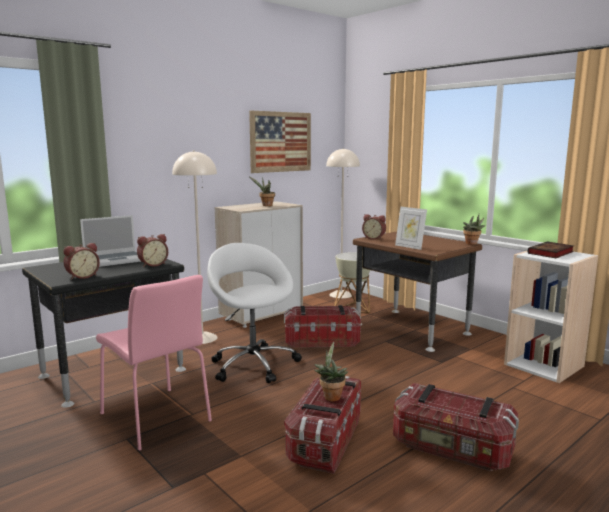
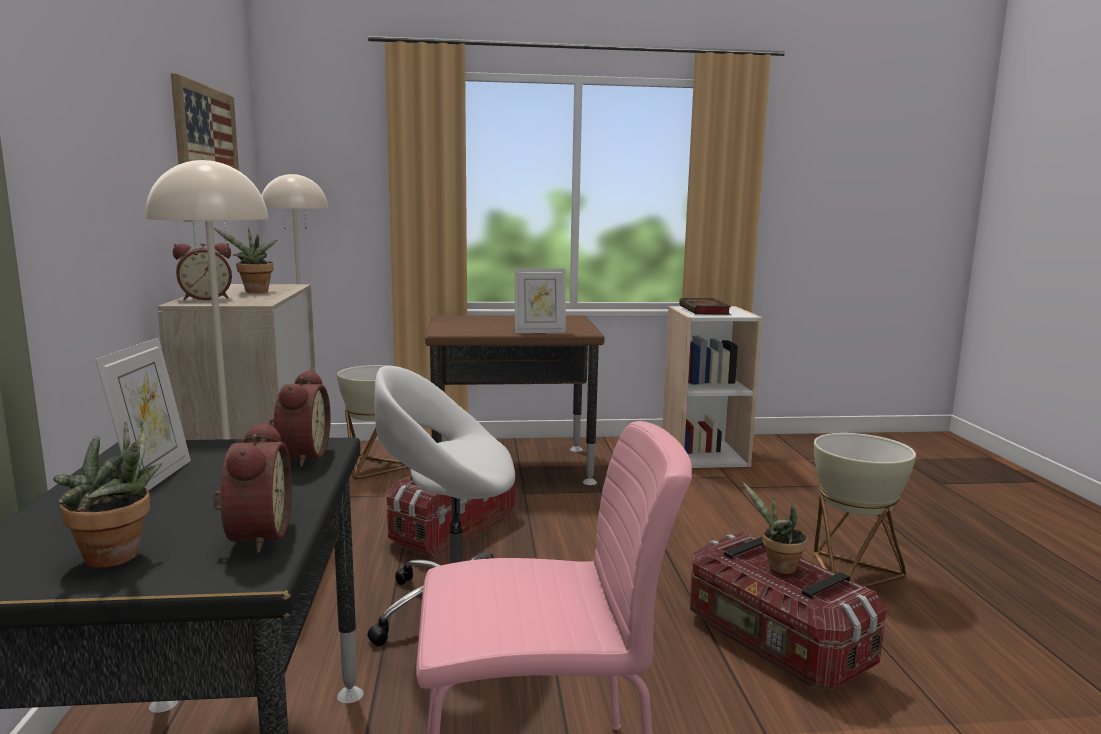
camera: 55 degrees left, 0 degrees up
laptop [80,215,141,267] -> picture frame [95,337,191,491]
alarm clock [362,214,386,240] -> alarm clock moved to [173,243,232,300]
storage box [393,383,519,471] -> planter [814,433,916,588]
potted plant [463,214,486,245] -> potted plant moved to [53,421,163,568]

